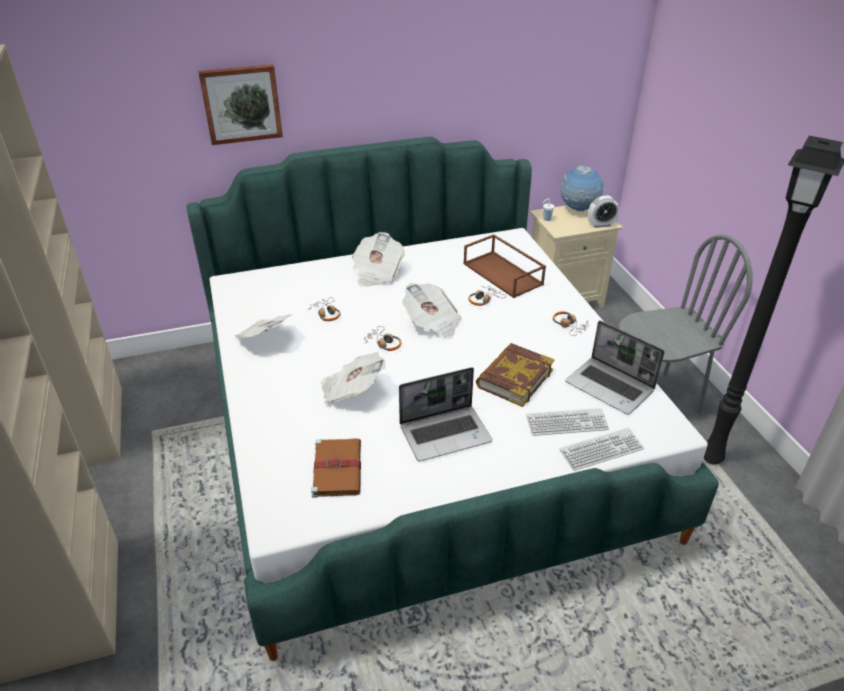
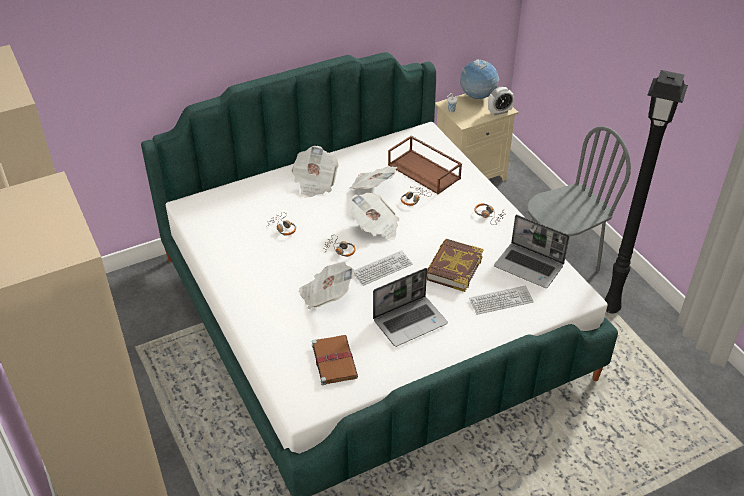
camera: 10 degrees left, 5 degrees up
picture [198,64,283,145] -> none
newspaper [235,314,292,338] -> newspaper moved to [349,166,397,189]
keyboard [560,428,644,471] -> keyboard moved to [354,250,413,286]

